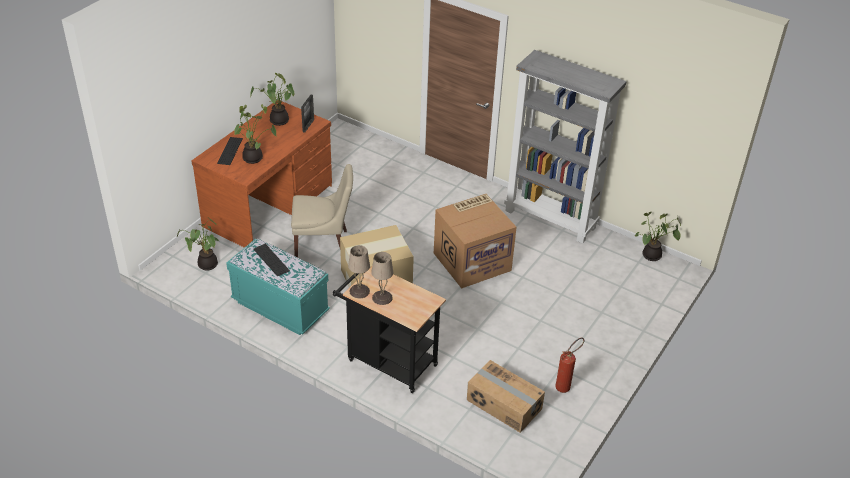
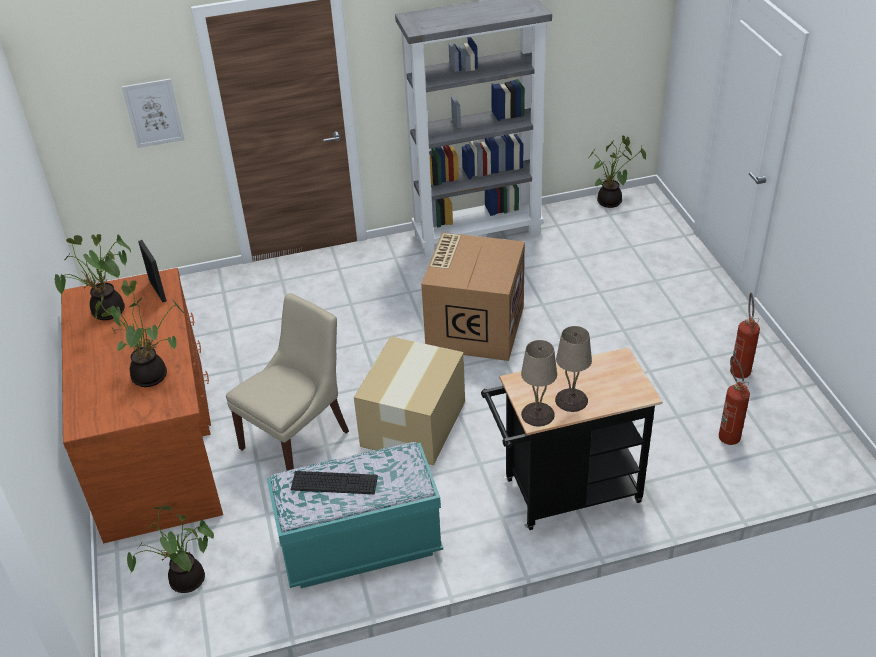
camera: 45 degrees left, 0 degrees up
keyboard [217,137,243,165] -> none
cardboard box [467,360,545,433] -> fire extinguisher [719,356,750,445]
none -> picture [122,78,184,148]

